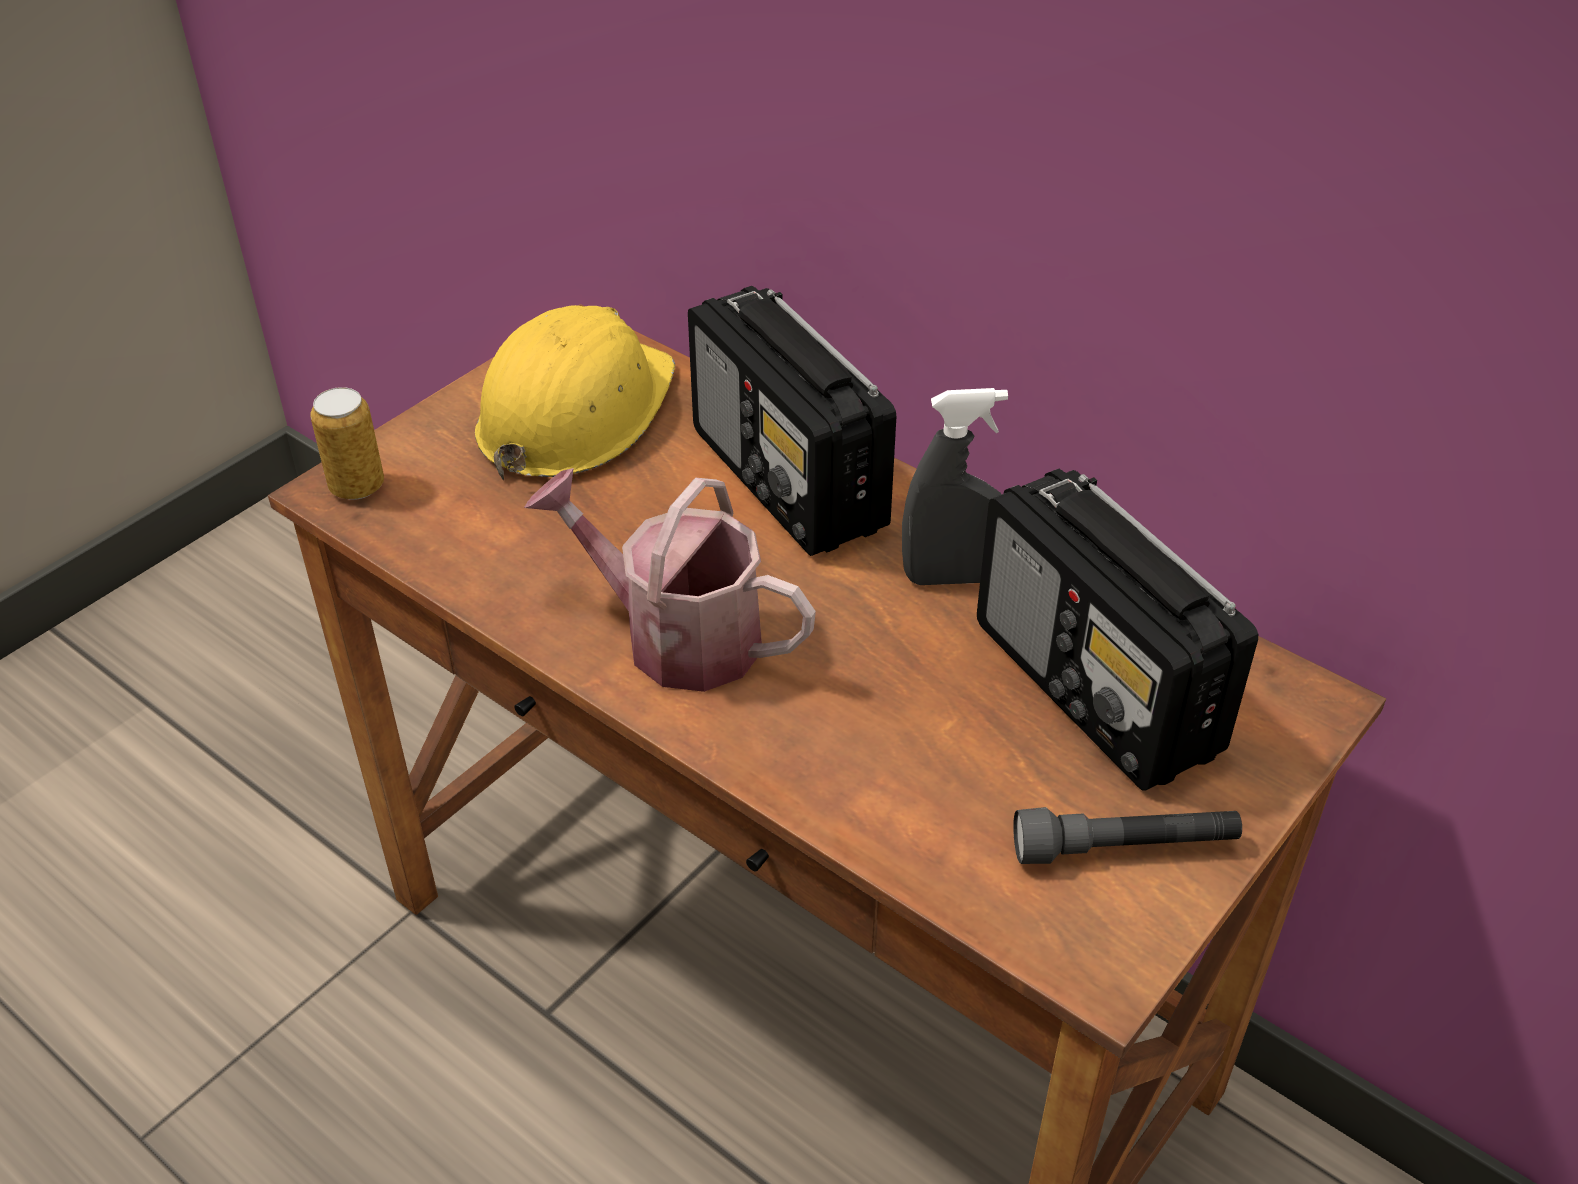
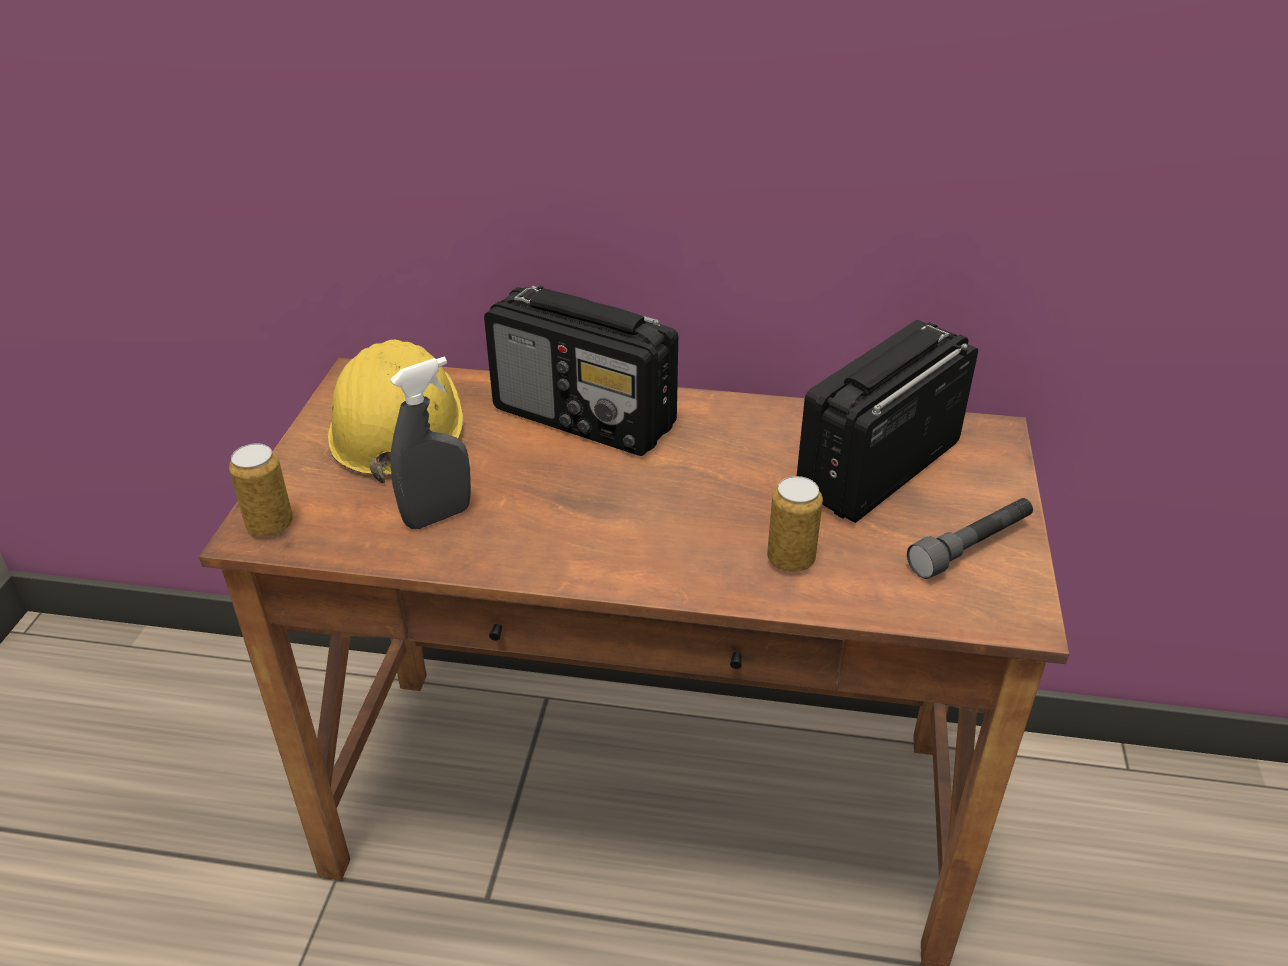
camera: 30 degrees left, 5 degrees down
watering can [524,468,816,692] -> none
grey spray bottle [902,388,1008,585] -> grey spray bottle moved to [390,357,471,529]
radio [977,469,1258,791] -> radio turned 105 degrees clockwise [797,320,978,523]
none -> can [767,476,823,572]

